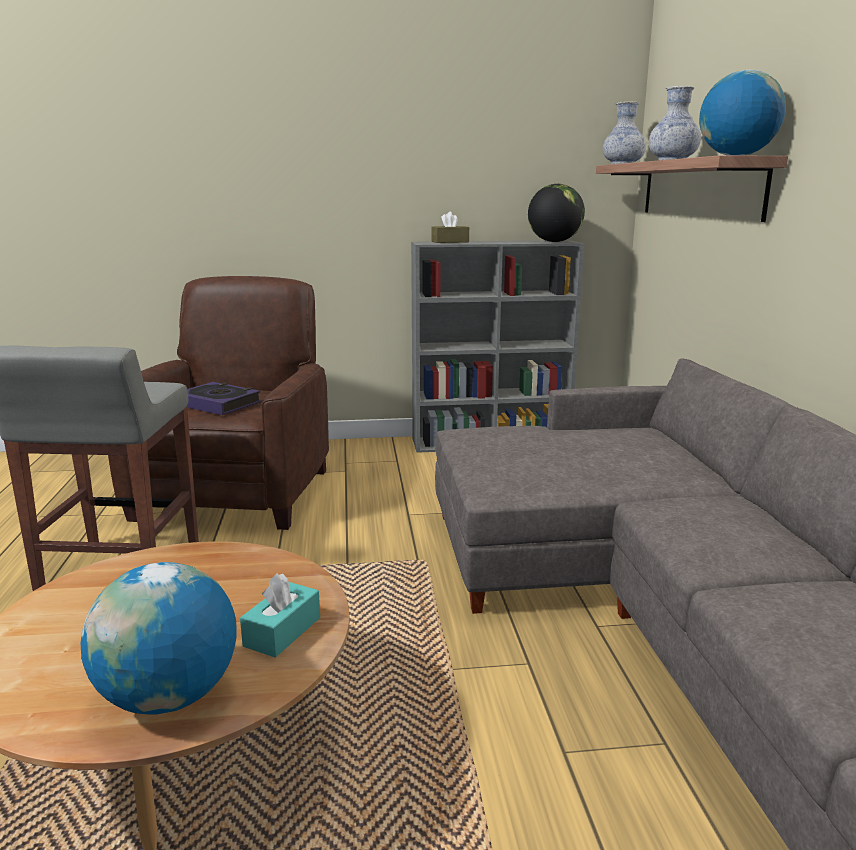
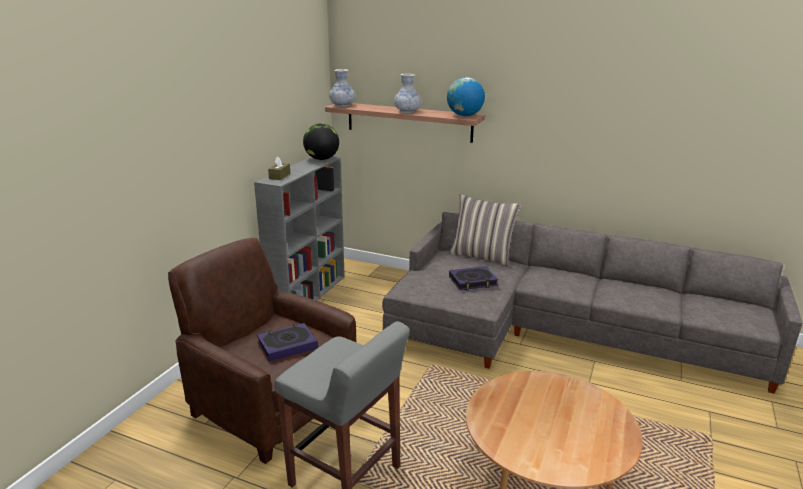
camera: 60 degrees left, 5 degrees up
globe [81,562,237,715] -> none
turquoise tissue box [240,573,320,658] -> none
none -> pillow [449,194,521,266]
none -> book [449,266,498,290]

